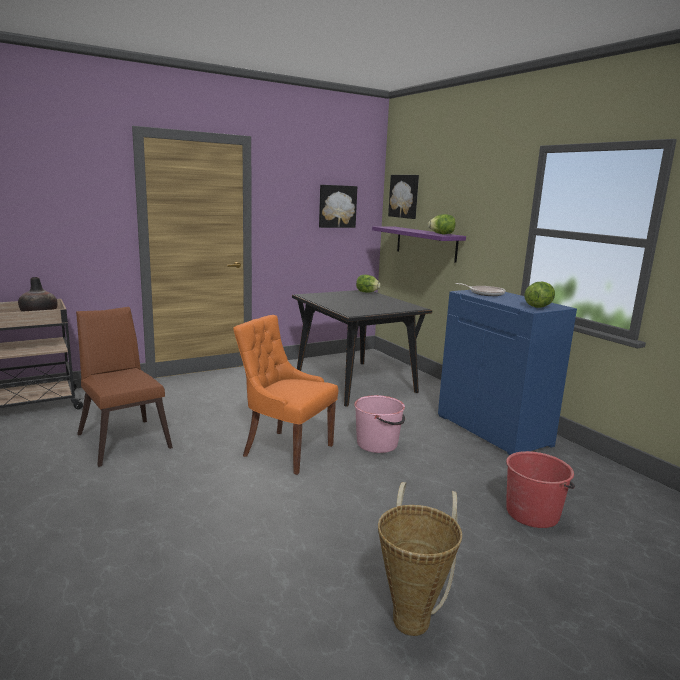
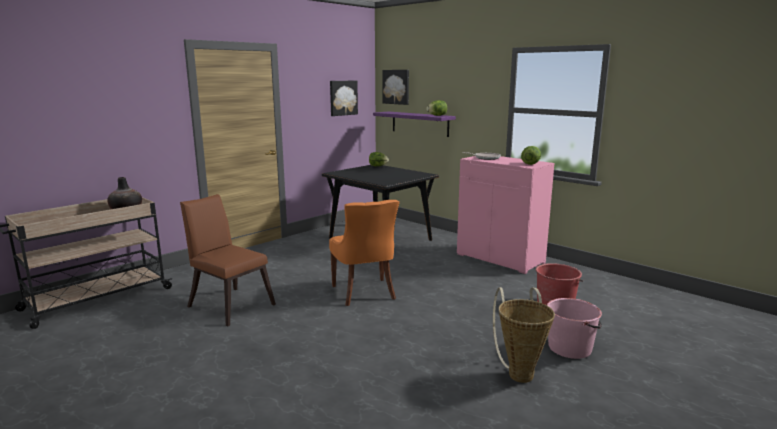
camera: 15 degrees left, 0 degrees up
orange chair [233,315,338,475] -> orange chair turned 120 degrees counterclockwise [329,200,399,306]
pink bucket [354,395,405,453] -> pink bucket moved to [547,298,602,359]
blue cabinet [438,290,577,455] -> pink cabinet [457,156,554,274]

